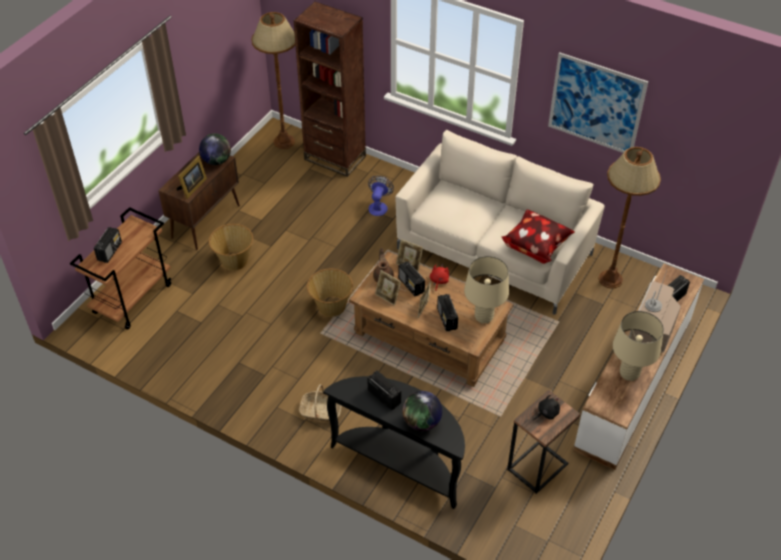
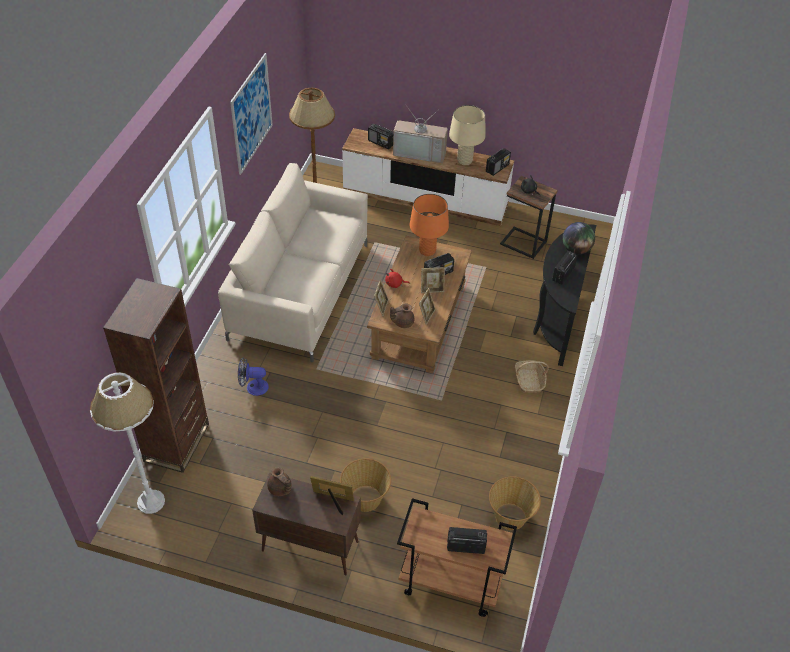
camera: 105 degrees left, 0 degrees up
globe [199,134,231,165] -> brown teapot [267,467,292,496]
brown floor lamp [251,12,295,149] -> white floor lamp [90,372,165,514]
basket [307,269,353,317] -> basket moved to [489,476,541,530]
radio [398,261,425,296] -> radio moved to [486,148,511,176]
beige table lamp [464,256,509,323] -> orange table lamp [410,194,449,256]
pillow [501,210,574,264] -> none

